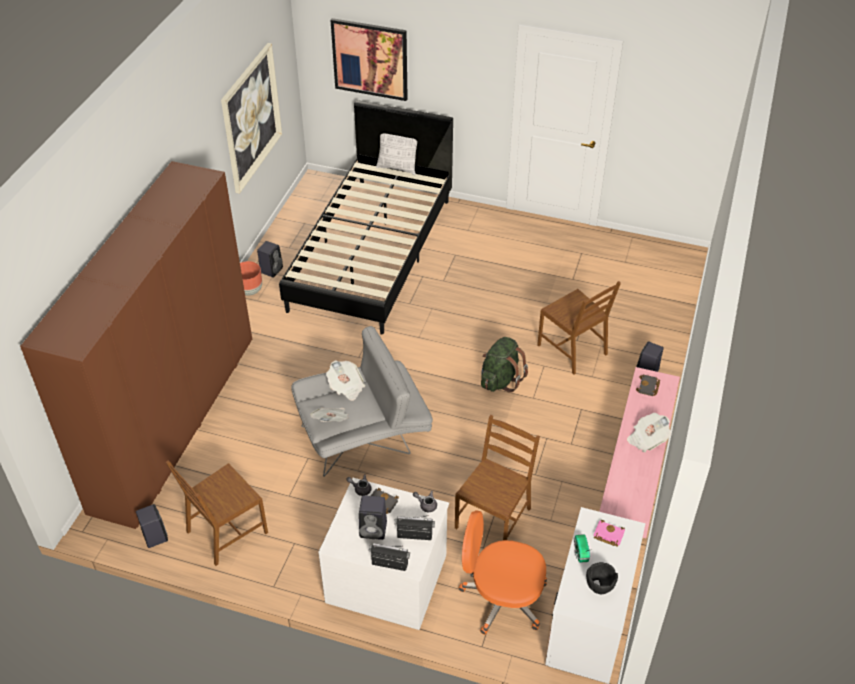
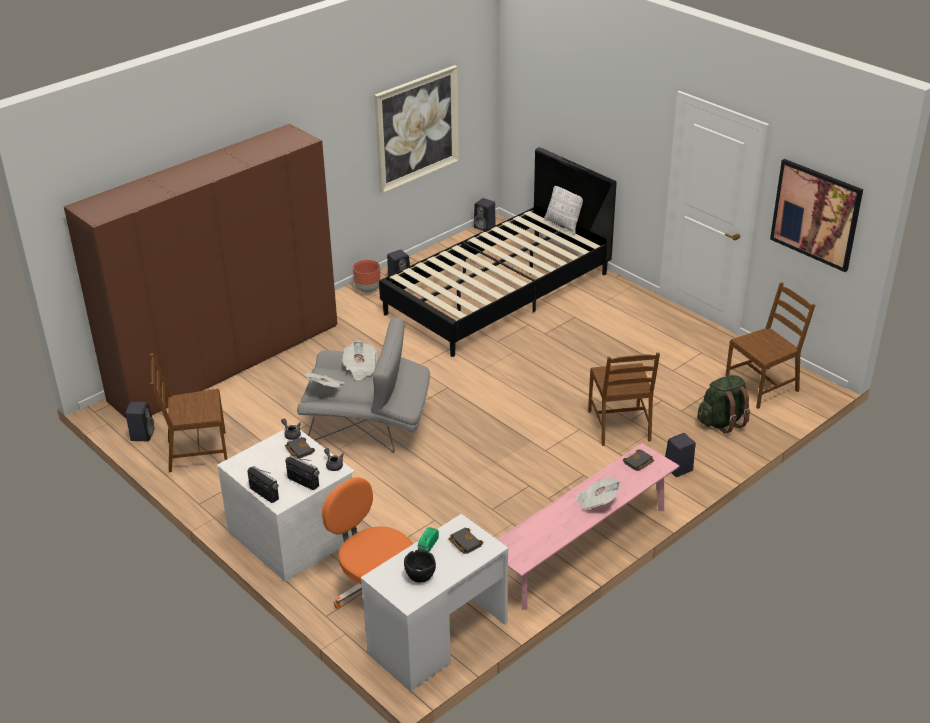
camera: 30 degrees right, 10 degrees down
picture [331,18,408,101] -> picture moved to [770,159,863,272]
black speaker [359,495,387,540] -> black speaker moved to [474,198,496,231]
brown chair [455,415,540,540] -> brown chair moved to [725,282,815,409]
green backpack [481,337,528,393] -> green backpack moved to [697,375,750,434]
pink book [594,520,625,547] -> black book [448,528,483,554]

